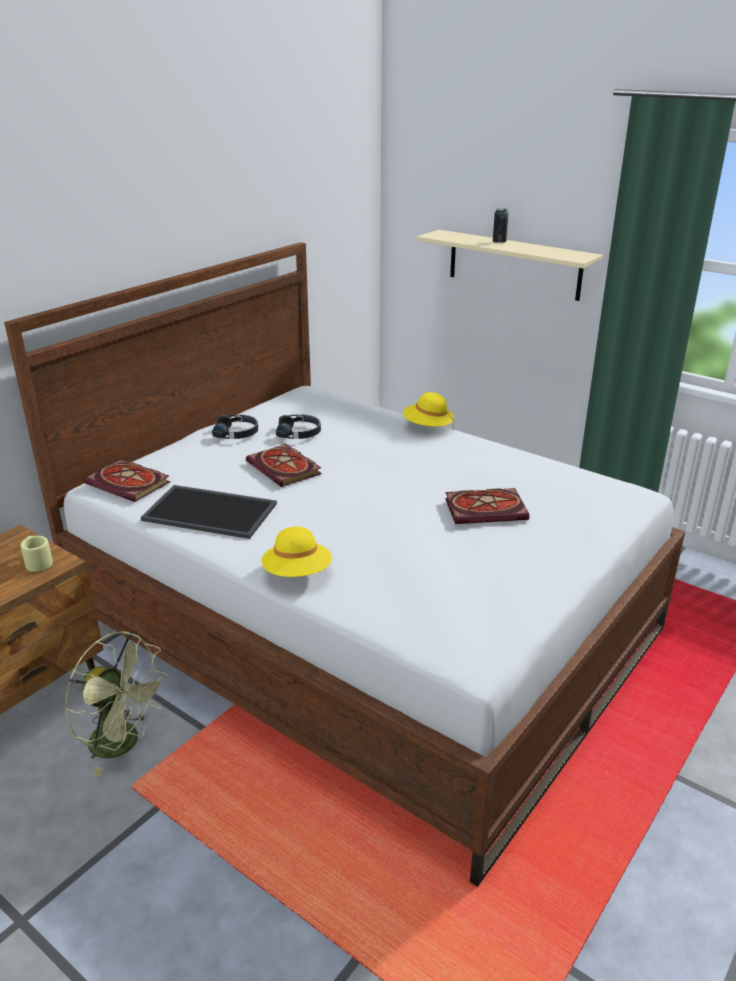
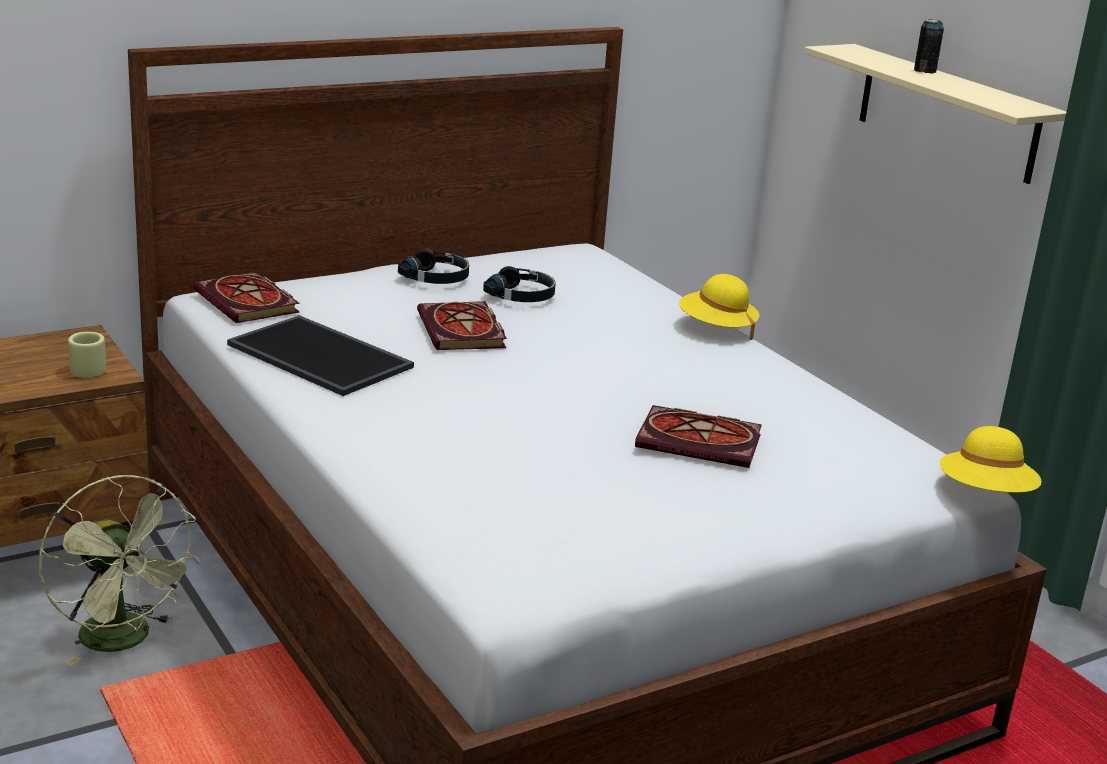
camera: 20 degrees right, 5 degrees down
yellow hat [261,526,332,577] -> yellow hat moved to [940,426,1042,493]

